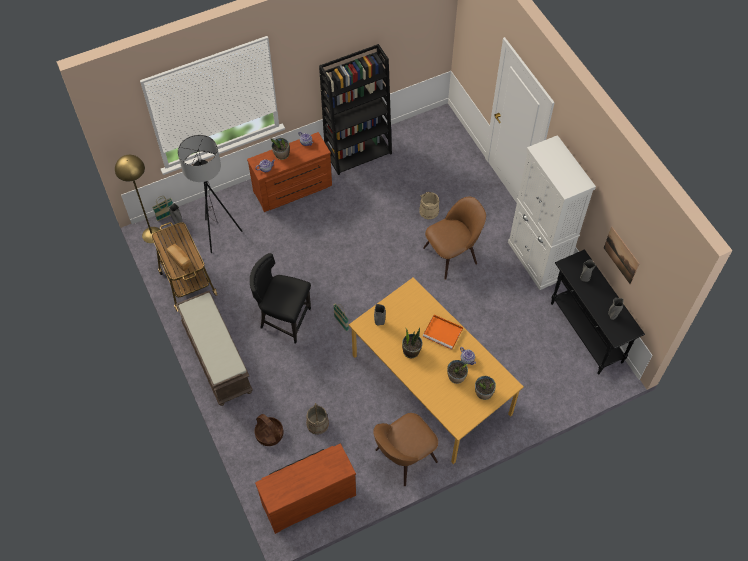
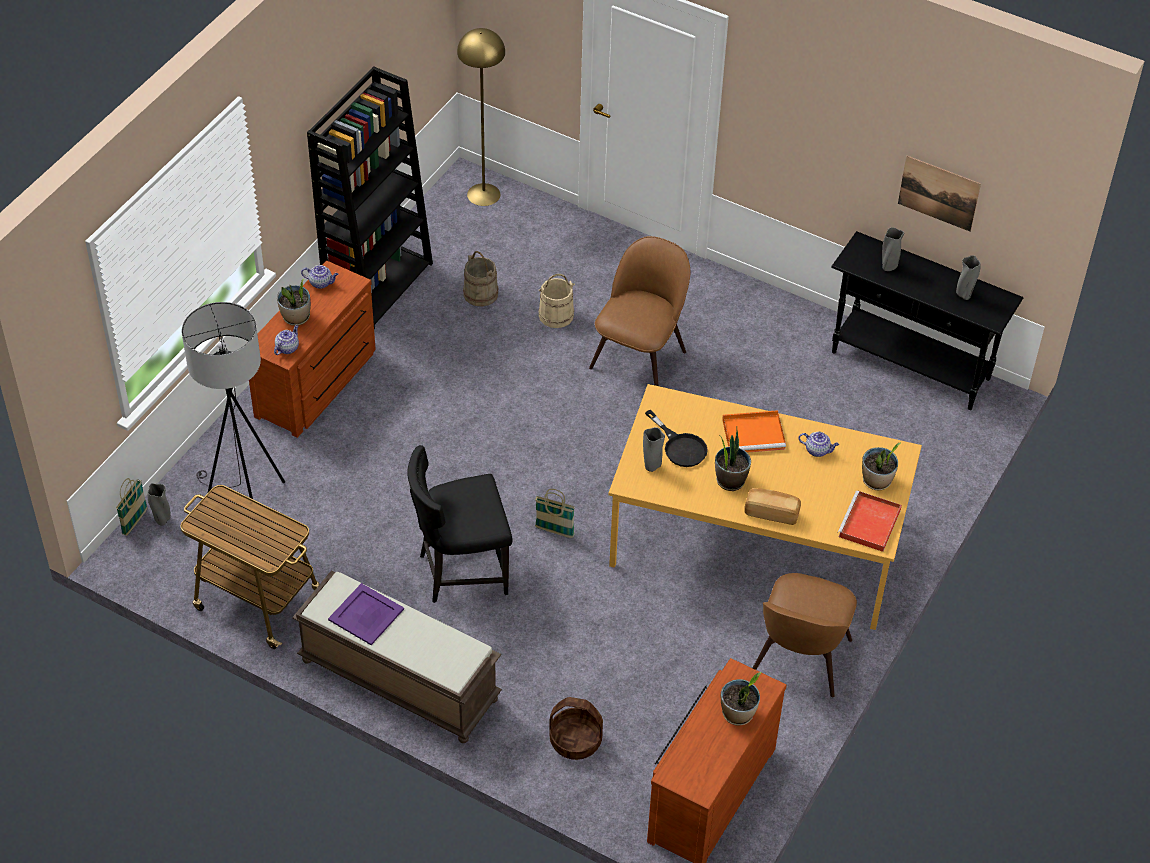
camera: 35 degrees left, 10 degrees down
yellow floor lamp [115,155,162,243] -> yellow floor lamp moved to [457,28,505,206]
bread [167,244,192,271] -> bread moved to [744,488,801,525]
beige bucket [306,403,329,435] -> beige bucket moved to [463,251,499,306]
potted plant [447,360,468,384] -> potted plant moved to [721,672,762,726]
white cabinet [508,135,596,290] -> none
none -> purple tray [328,583,404,645]
none -> black frying pan [645,410,708,467]
none -> red tray [838,491,902,552]

